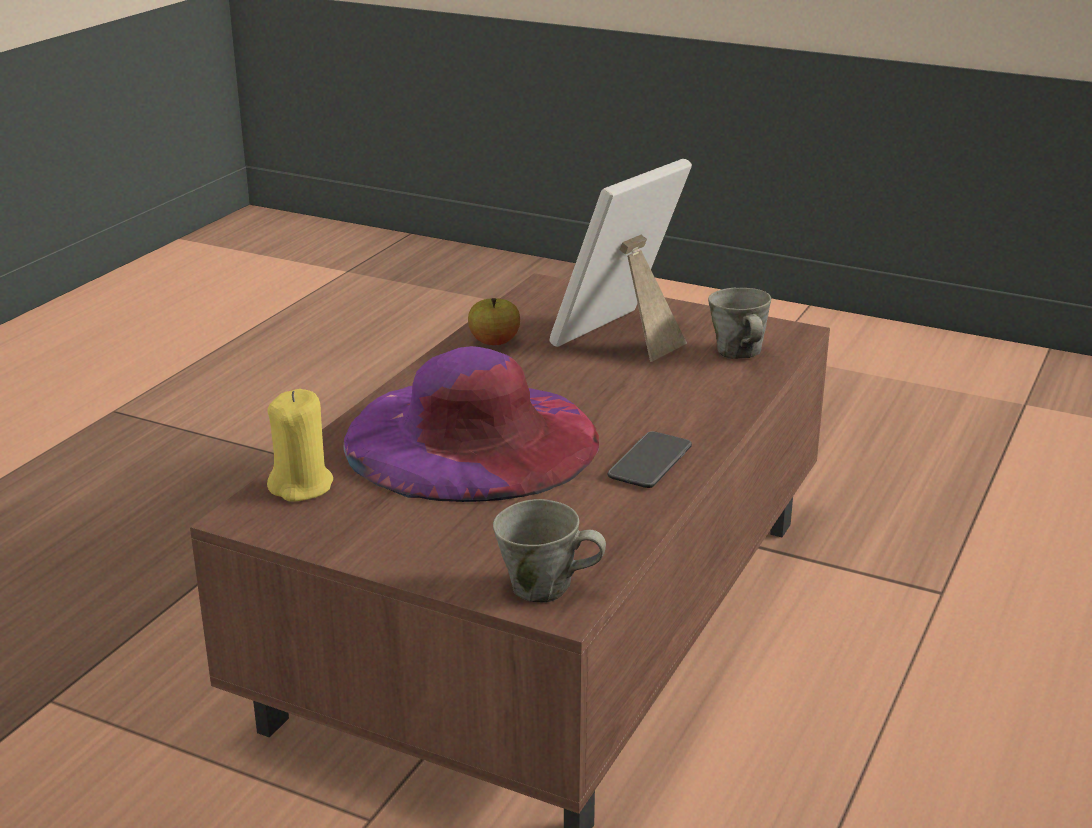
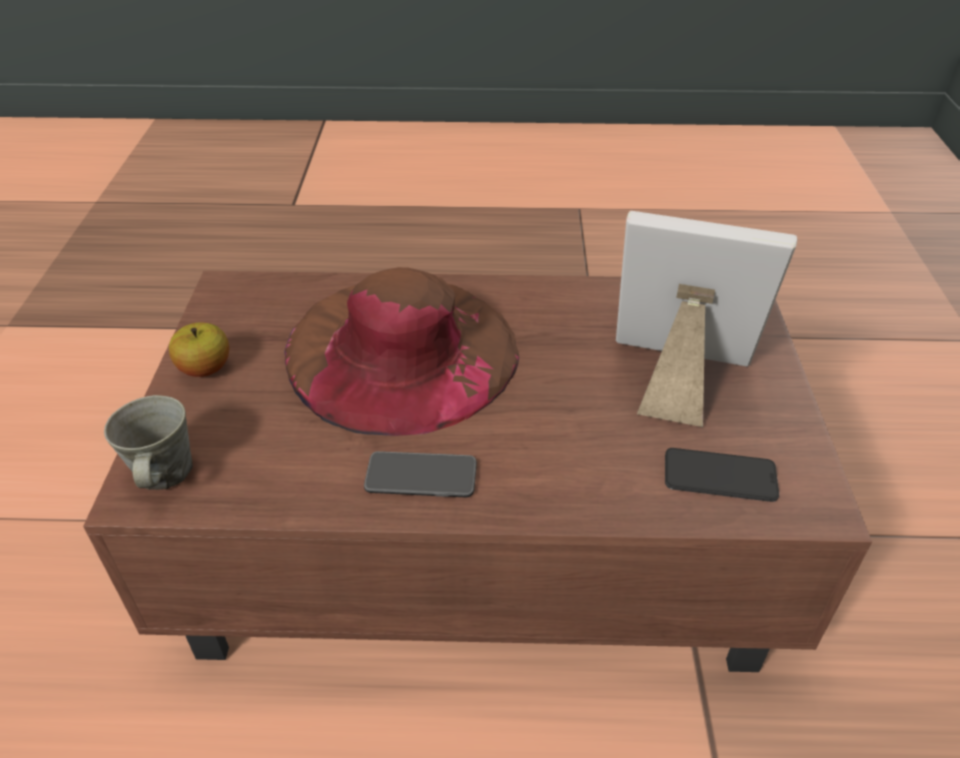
camera: 65 degrees right, 15 degrees up
yellow candle [267,389,333,502] -> none
purple hat [343,346,599,502] -> brown hat [284,267,519,436]
apple [468,298,520,345] -> apple moved to [169,322,229,377]
grey mug [708,288,771,359] -> phone [665,448,779,502]

